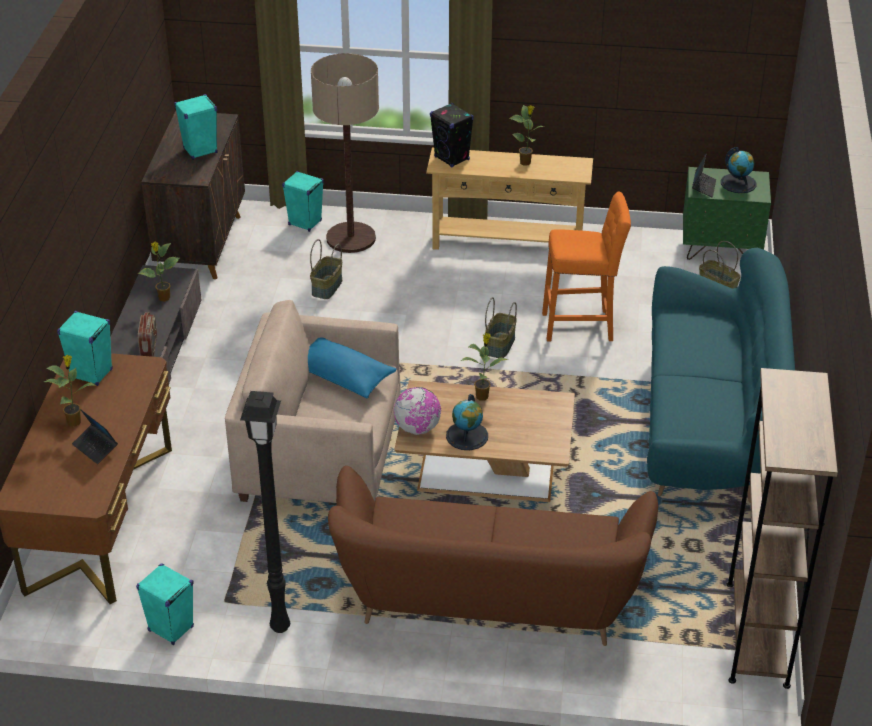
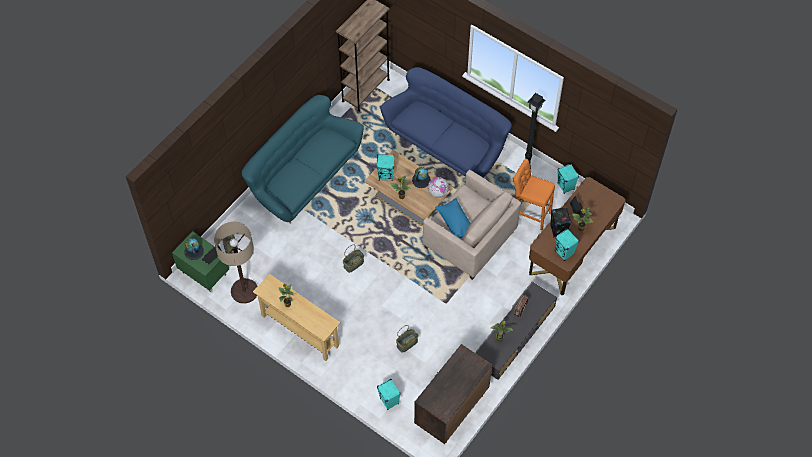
camera: 150 degrees left, 20 degrees up
turquoise speaker [174,94,218,160] -> turquoise speaker moved to [376,154,395,181]
floor lamp [311,53,379,253] -> floor lamp moved to [214,222,258,304]
brown sofa [328,466,658,646] -> blue sofa [380,67,512,178]
black speaker [430,103,474,168] -> black speaker moved to [550,207,571,238]
orange stool [542,192,631,341] -> orange stool moved to [513,159,555,230]

